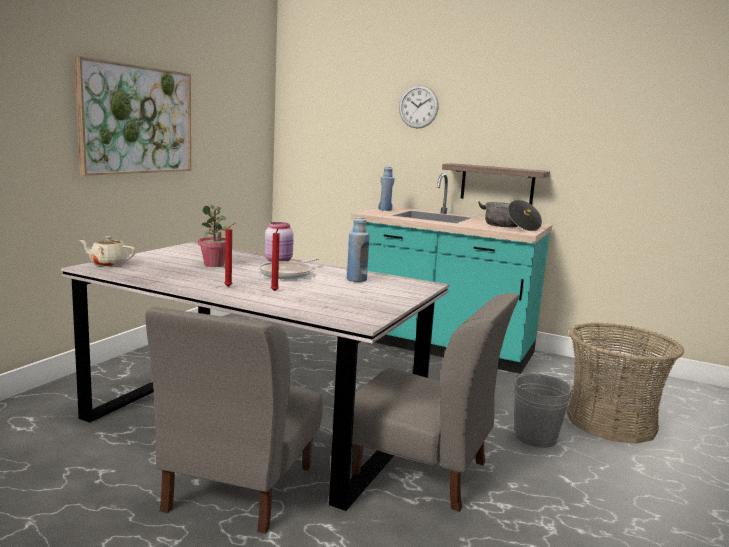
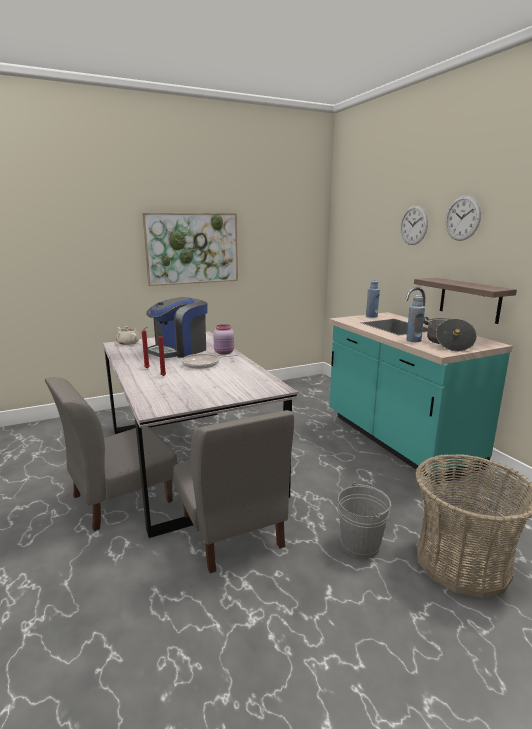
camera: 40 degrees right, 5 degrees up
potted plant [198,205,229,267] -> coffee machine [146,297,207,358]
blue bottle [347,217,370,282] -> blue bottle moved to [406,295,425,342]
none -> wall clock [445,195,481,241]

